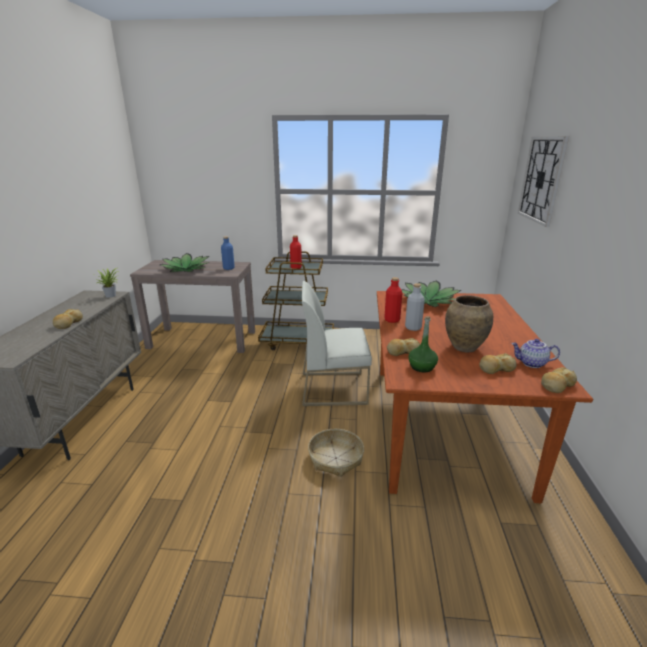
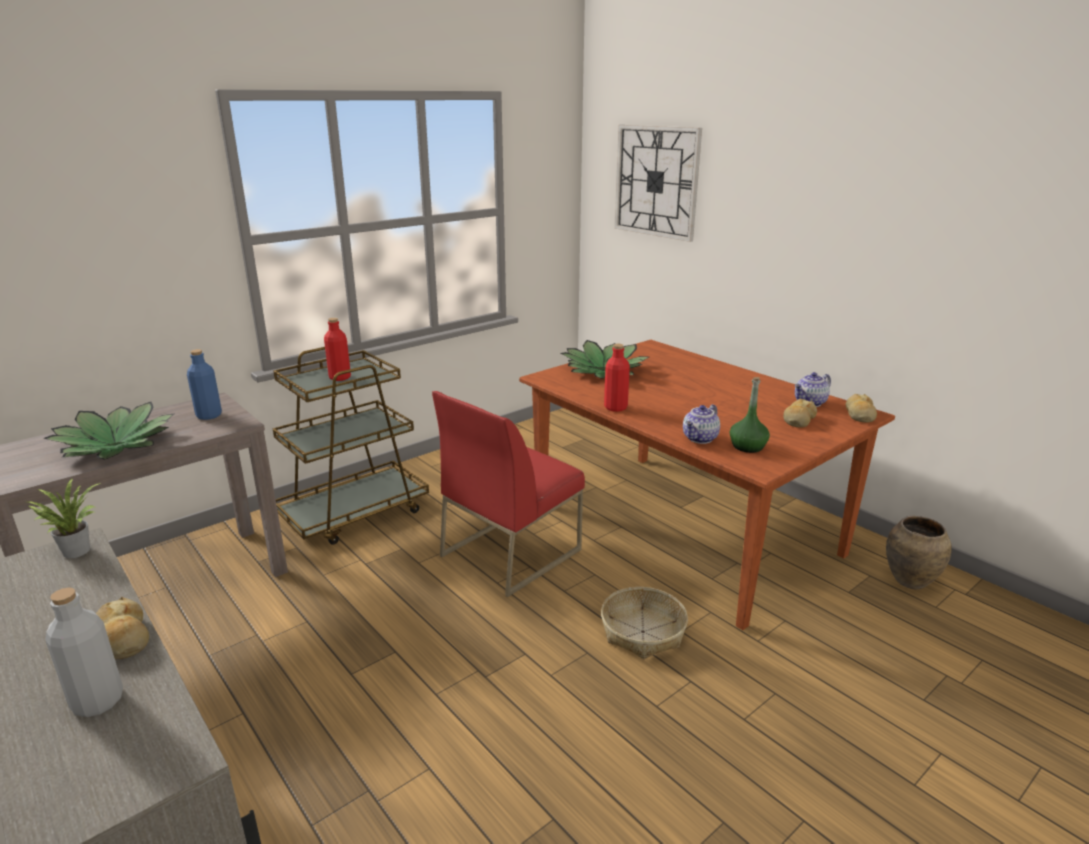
camera: 45 degrees left, 0 degrees up
white chair [302,281,372,406] -> red chair [432,391,585,597]
bread [387,338,420,356] -> teapot [683,404,720,444]
grey bottle [405,283,425,331] -> grey bottle moved to [45,587,123,717]
brown vase [445,295,493,352] -> brown vase moved to [886,516,952,589]

